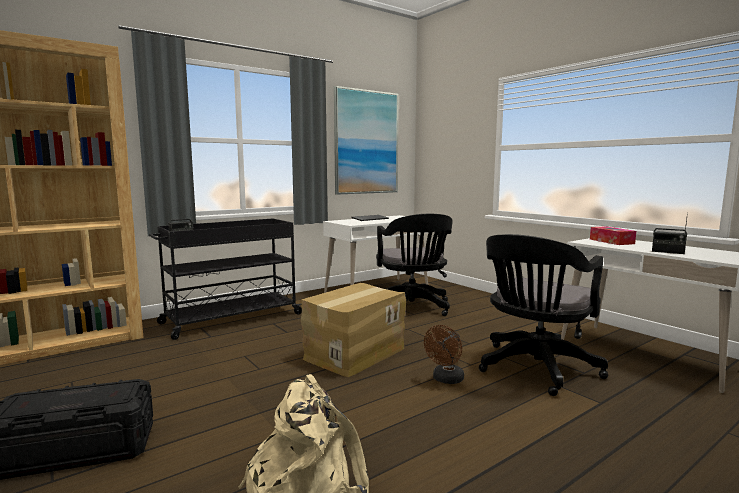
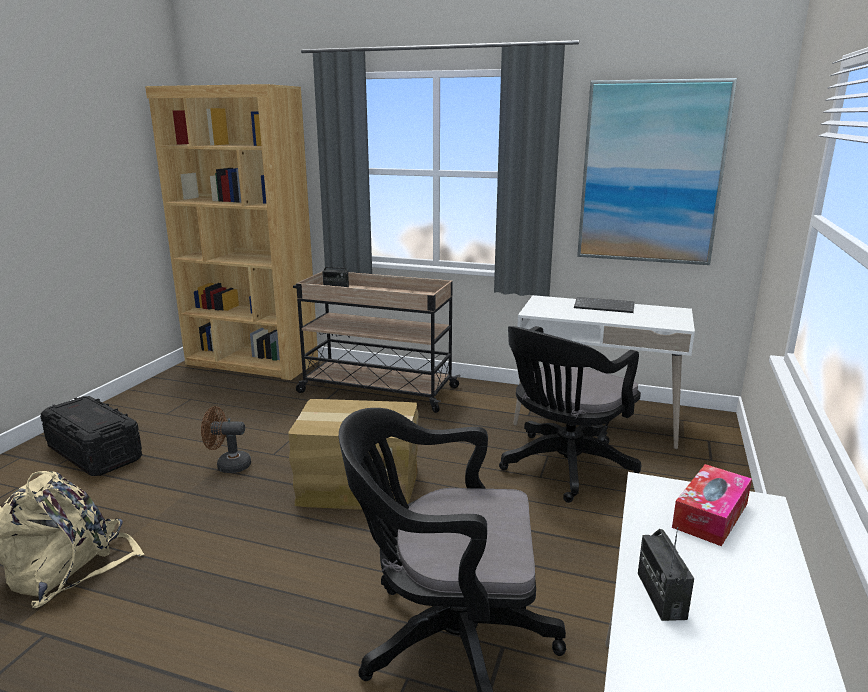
camera: 55 degrees right, 10 degrees up
black cart [149,218,302,340] -> beige cart [293,272,461,413]
brown fan [424,325,464,384] -> brown fan moved to [201,406,251,473]

